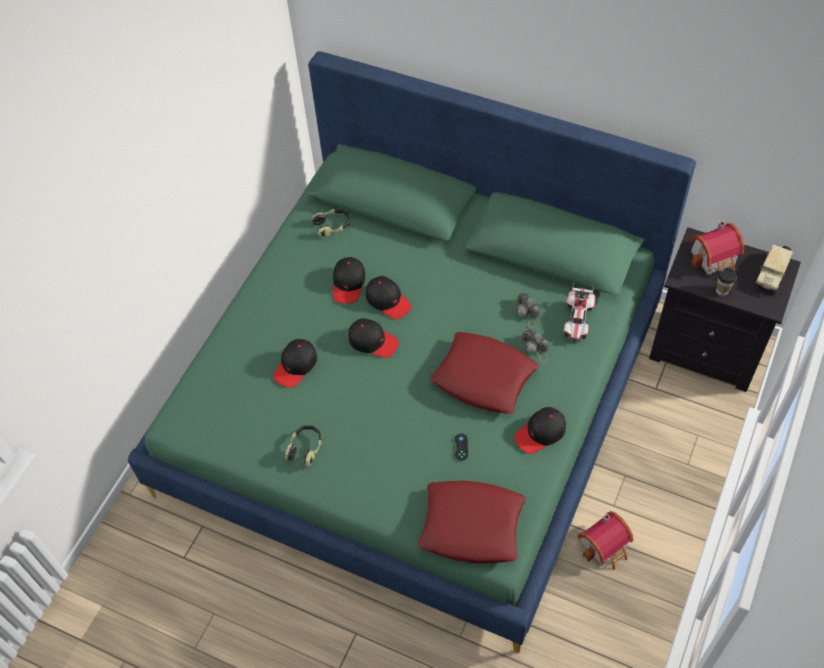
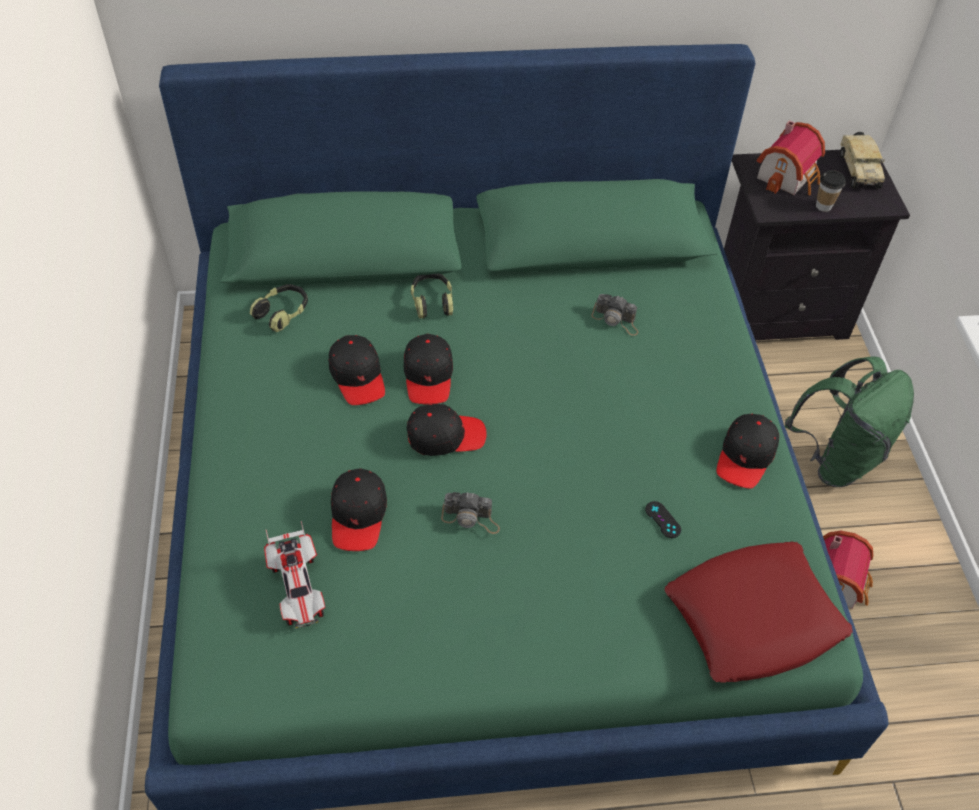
camera: 35 degrees left, 5 degrees down
headphones [285,425,322,466] -> headphones moved to [411,274,453,319]
black cap [366,276,411,320] -> black cap turned 75 degrees clockwise [404,334,453,404]
red pillow [430,332,539,414] -> none
camera [518,329,549,363] -> camera moved to [441,492,500,534]
toy car [564,282,595,341] -> toy car moved to [264,521,326,628]
none -> green backpack [784,356,914,487]

